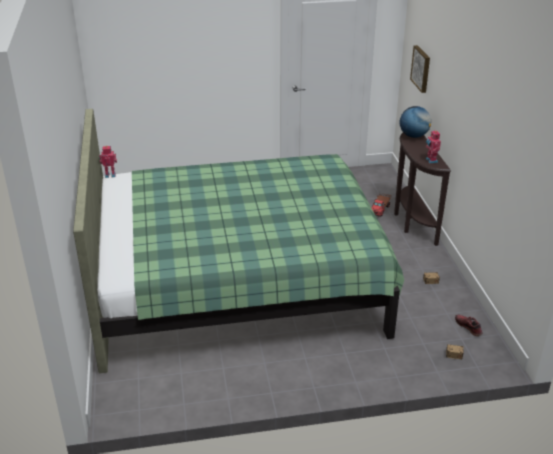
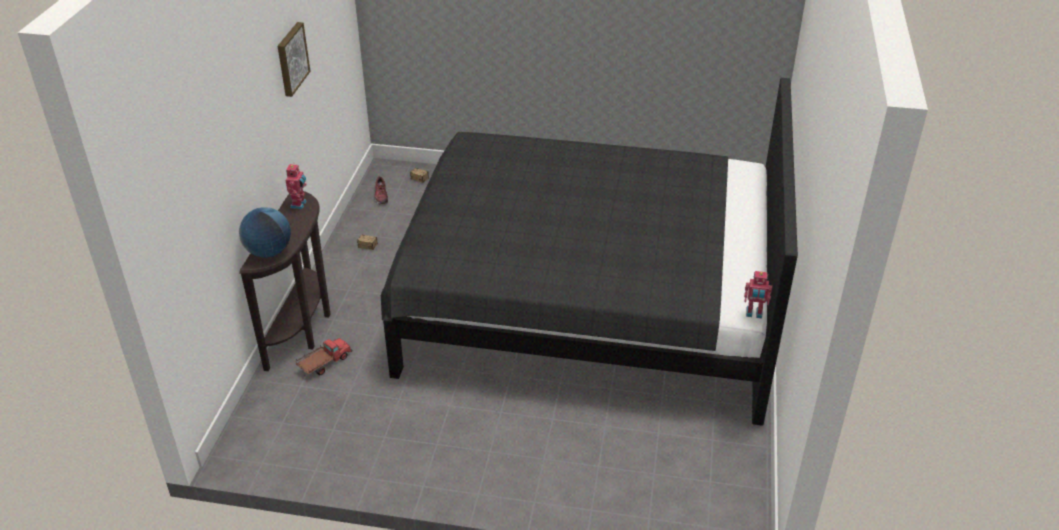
camera: 160 degrees left, 5 degrees up
green bed [73,109,404,373] -> black bed [381,78,798,426]
picture [410,45,430,93] -> picture moved to [278,22,311,97]

